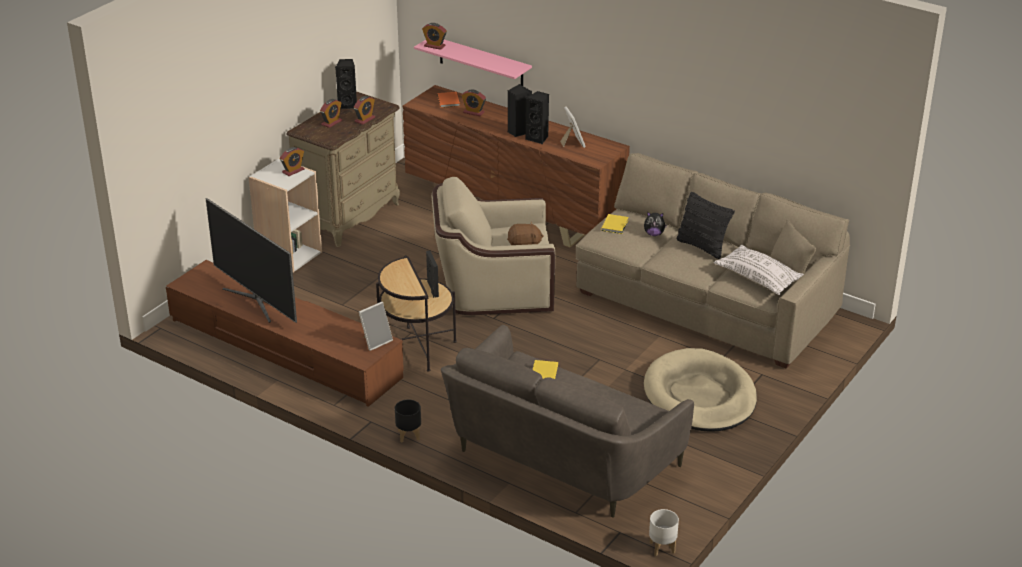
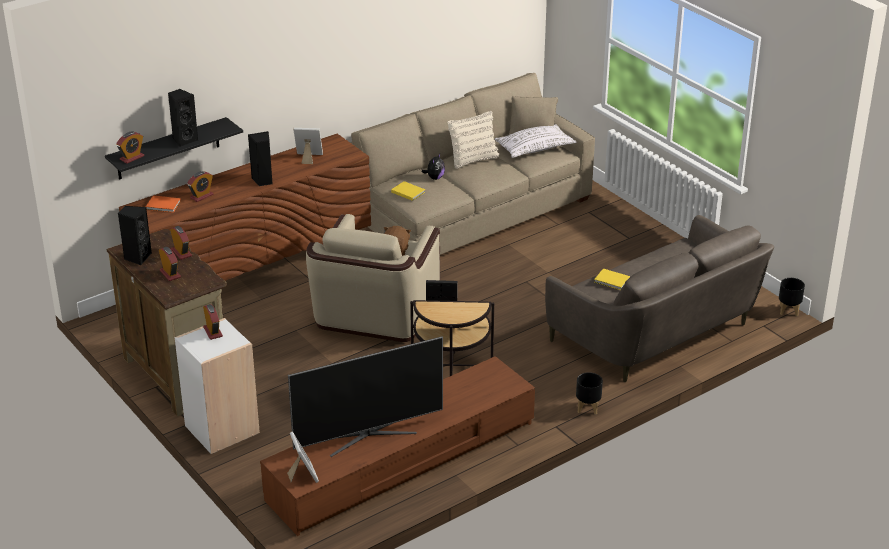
camera: 70 degrees left, 0 degrees up
picture frame [359,302,393,351] -> picture frame moved to [287,432,319,483]
pink shelf [414,40,532,86] -> black shelf [105,117,243,180]
black speaker [525,91,549,144] -> black speaker moved to [168,89,198,147]
beige dog bed [644,348,757,432] -> none
white planter [649,509,679,556] -> black planter [779,278,805,316]
black pillow [677,192,735,259] -> beige pillow [448,111,499,169]

